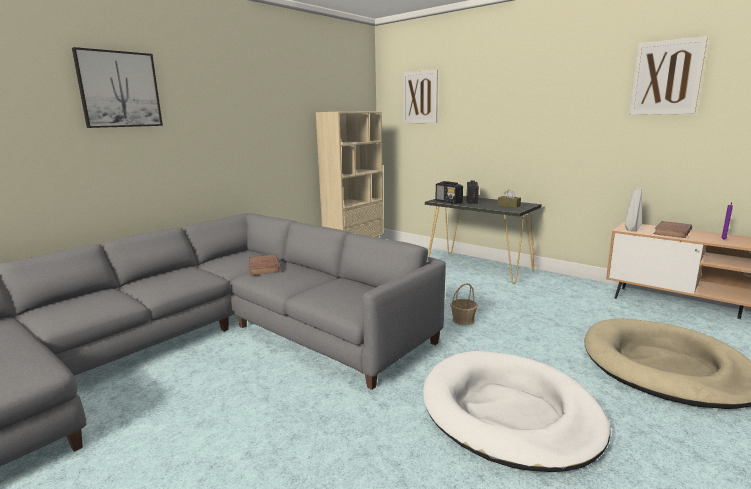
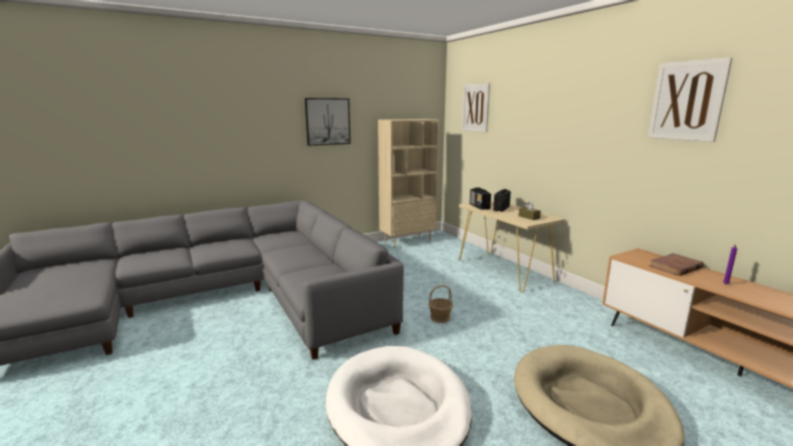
camera: 20 degrees right, 0 degrees up
picture [72,47,163,128] -> picture moved to [305,98,351,146]
brown book [249,254,280,275] -> none
black console table [425,196,542,284] -> beige console table [459,200,565,292]
grey vase [625,188,642,231] -> none

